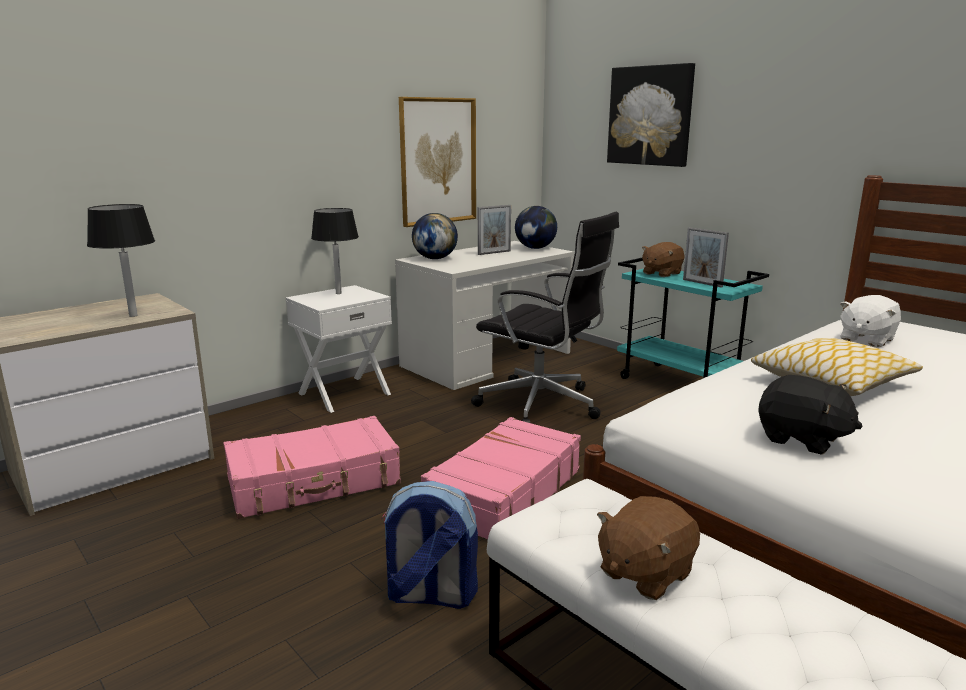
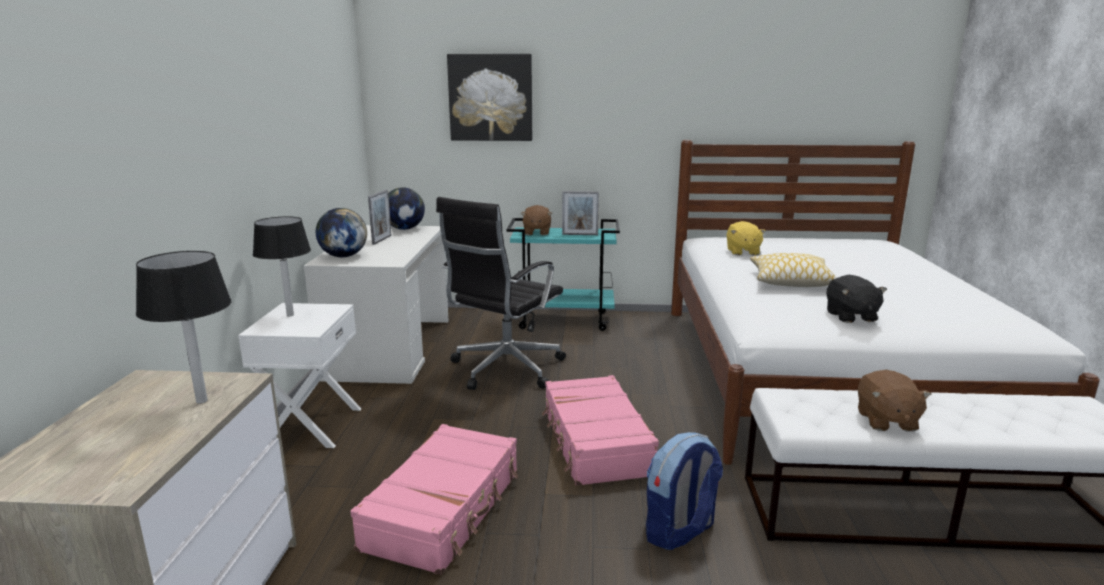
camera: 45 degrees left, 0 degrees up
picture [399,97,476,227] -> none
black office chair [471,212,619,423] -> black office chair turned 135 degrees clockwise [436,197,566,390]
black plush toy [758,375,863,454] -> black plush toy turned 90 degrees clockwise [826,275,887,323]
white plush toy [840,295,901,347] -> yellow plush toy [726,221,766,255]

